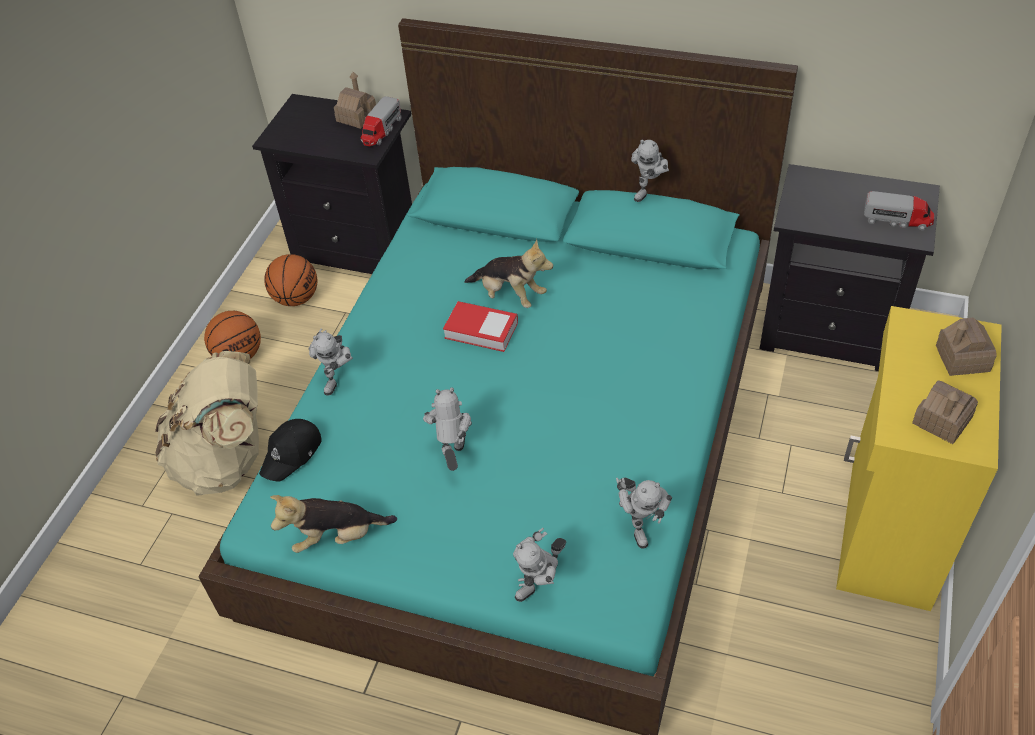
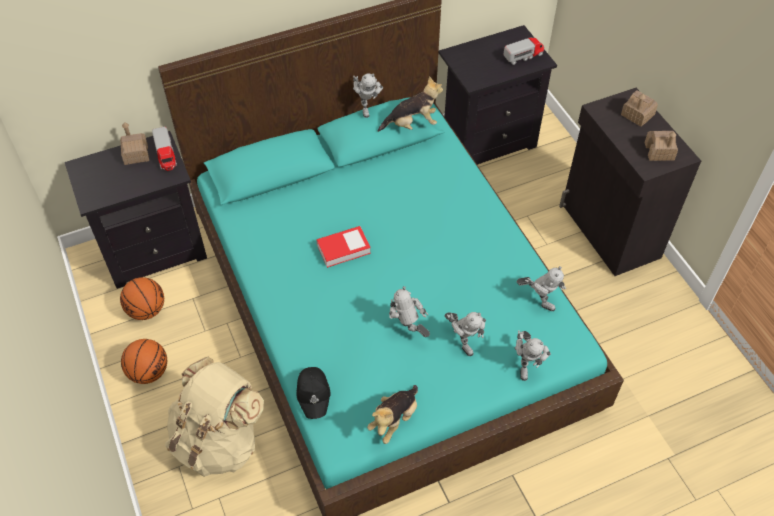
camera: 45 degrees left, 5 degrees up
toy robot [309,329,353,395] -> toy robot moved to [445,312,486,356]
plush toy [464,239,553,308] -> plush toy moved to [378,76,443,132]
yellow cabinet [836,306,1002,611] -> black cabinet [559,88,701,276]

